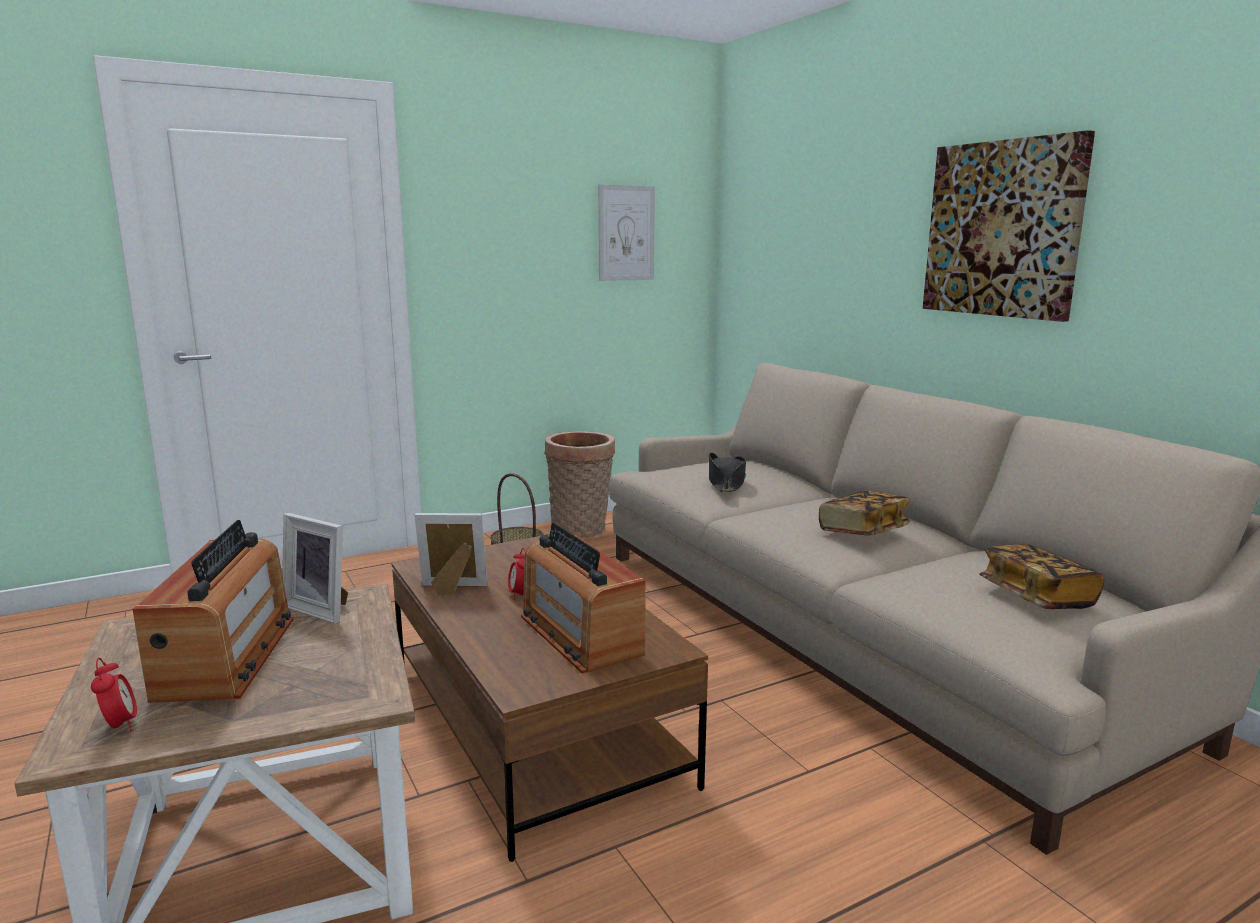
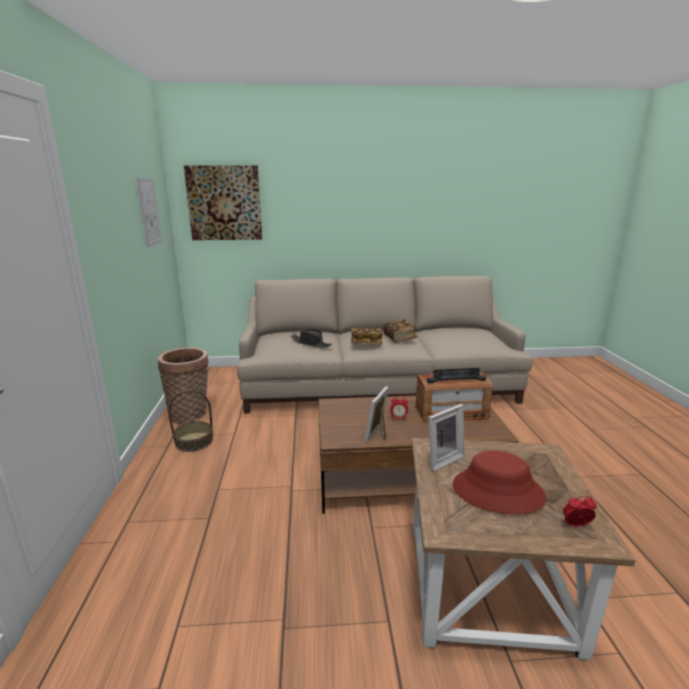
camera: 65 degrees left, 5 degrees up
radio [133,520,293,703] -> red hat [453,450,547,514]
picture [923,130,1095,322] -> picture moved to [184,165,262,240]
book [979,544,1104,609] -> book moved to [351,327,383,344]

